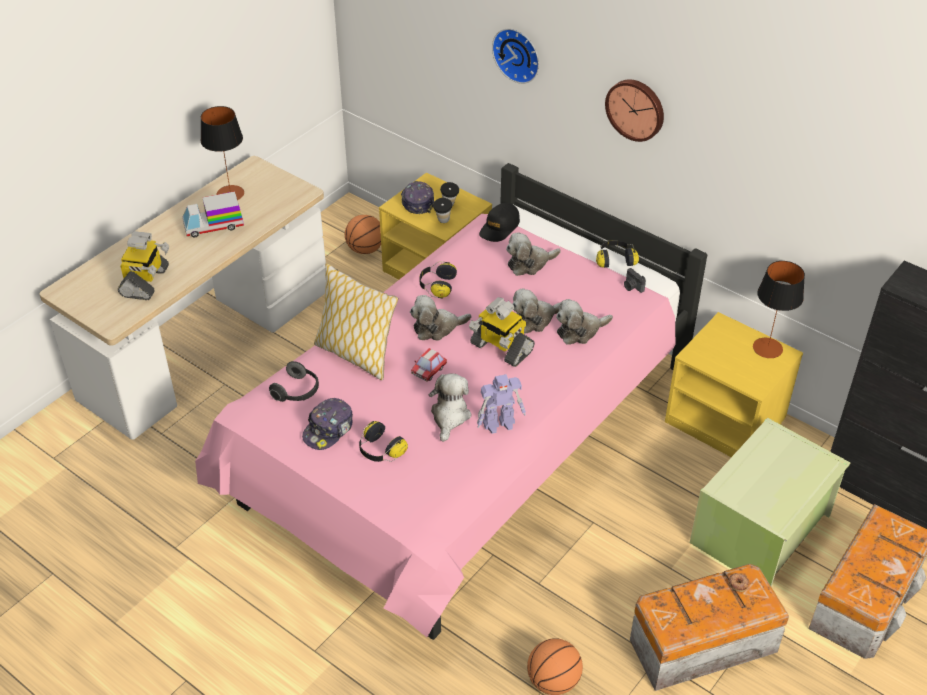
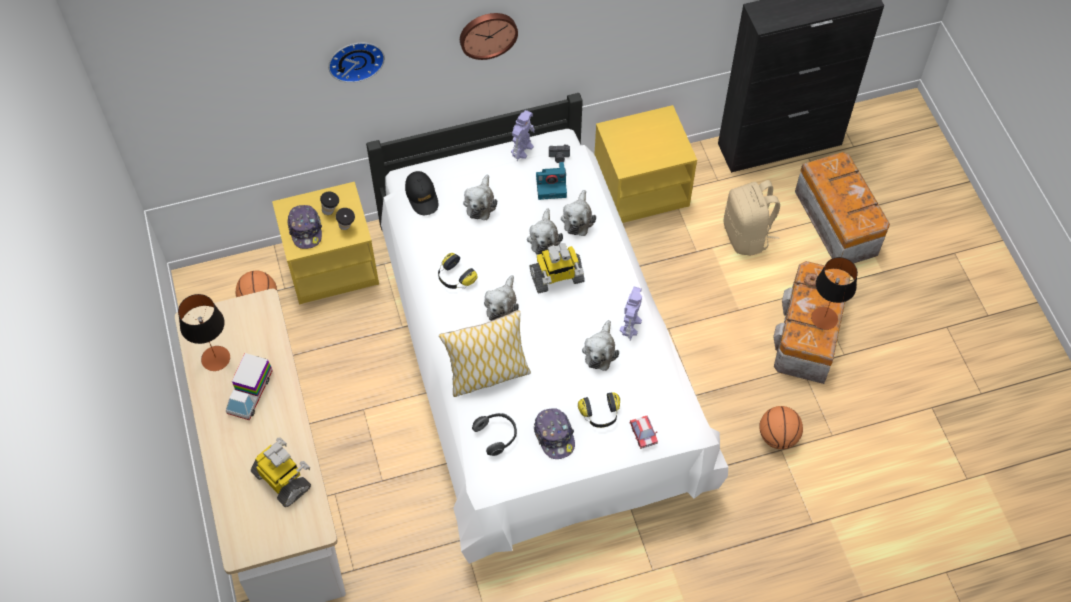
camera: 55 degrees left, 15 degrees up
pink bed [195,163,707,640] -> white bed [366,93,728,564]
cap [401,181,434,214] -> cap turned 135 degrees counterclockwise [287,205,322,249]
toy car [411,348,447,382] -> toy car moved to [630,416,658,449]
plush toy [429,373,471,442] -> plush toy turned 120 degrees counterclockwise [582,320,619,371]
headphones [596,240,639,268] -> toy robot [511,110,535,161]
green storage box [690,418,850,587] -> beige backpack [724,180,780,256]
table lamp [753,261,805,358] -> table lamp moved to [811,257,858,330]
none -> camera [536,162,567,200]

